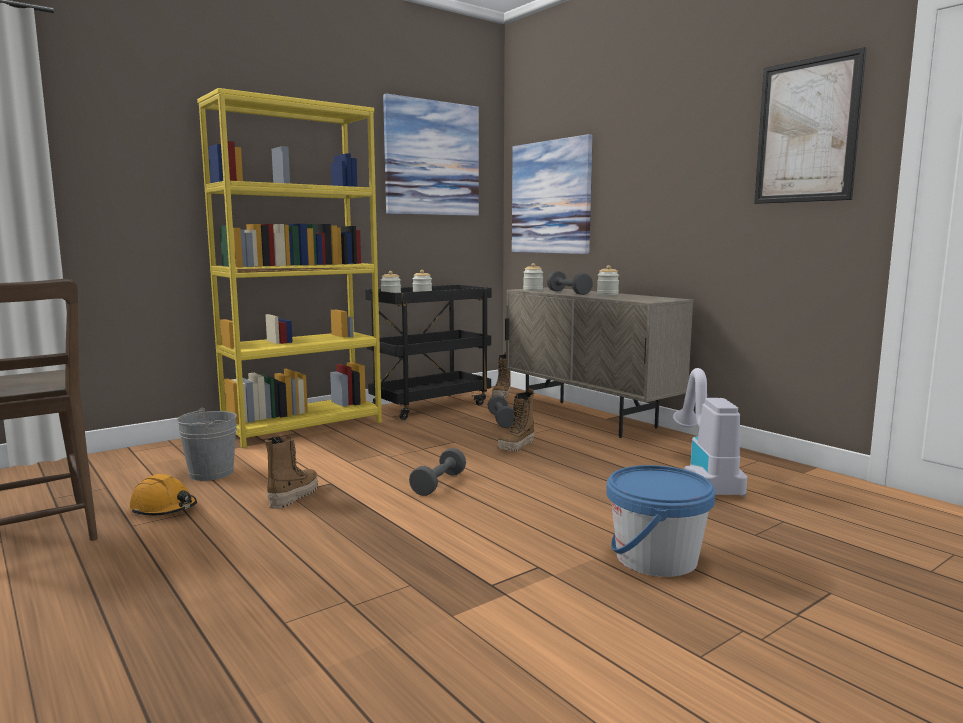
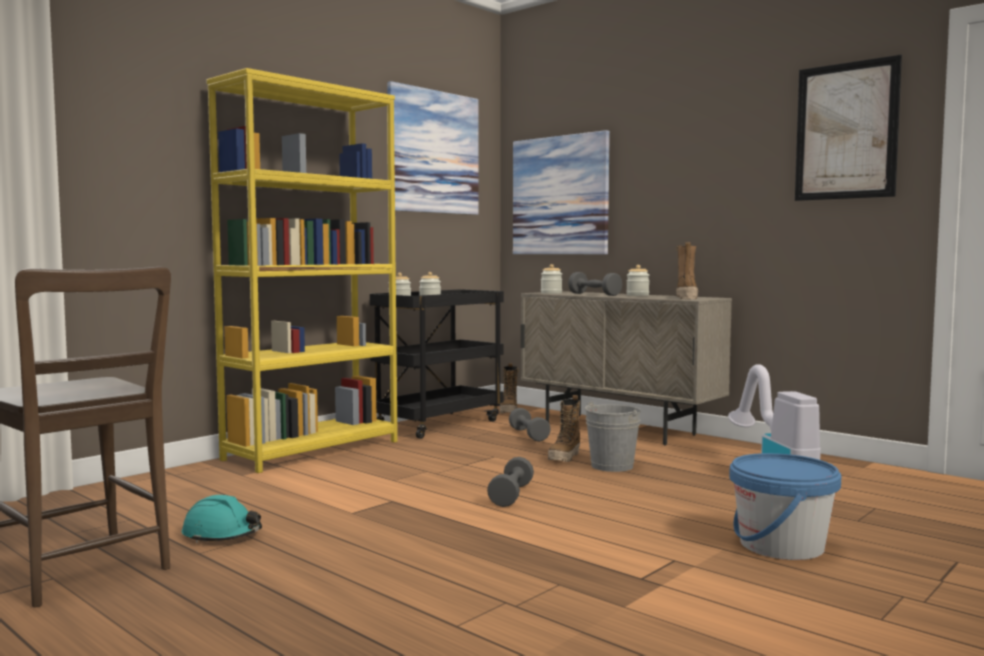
camera: 10 degrees left, 5 degrees down
orange hard hat [129,474,197,516] -> turquoise hard hat [182,495,262,543]
grey bucket [176,408,237,481] -> grey bucket moved to [585,401,641,472]
boot [265,437,318,509] -> boot moved to [676,242,698,299]

